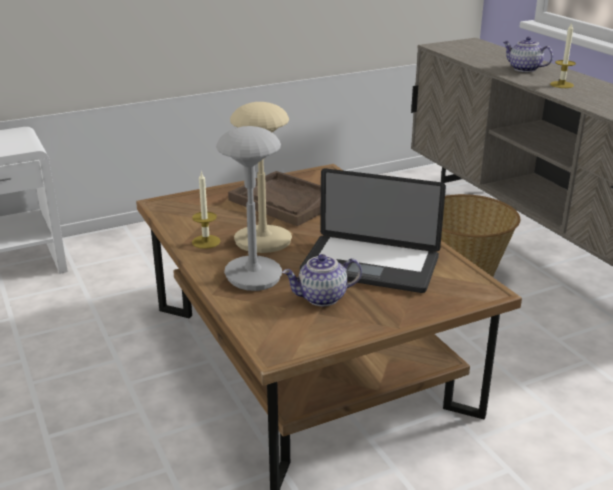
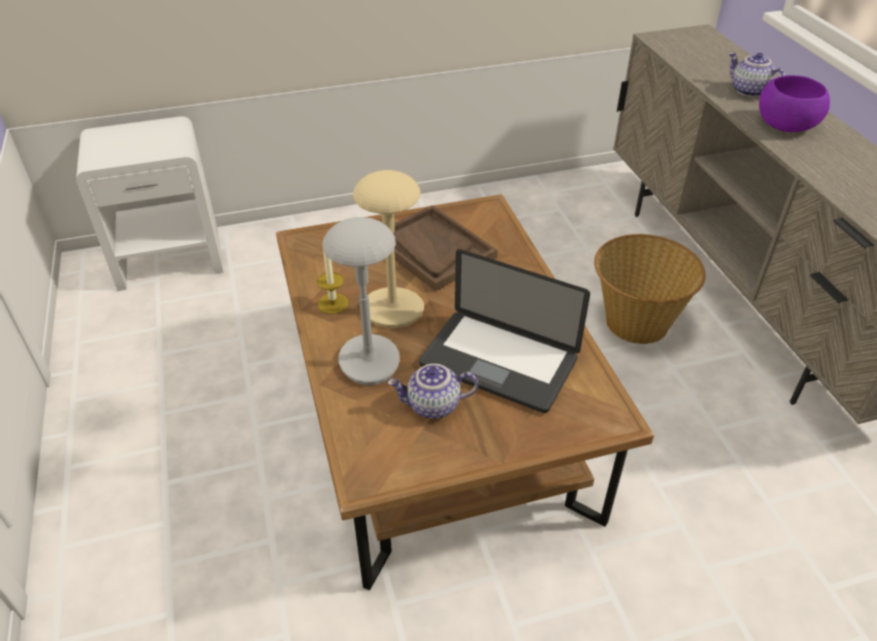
camera: 10 degrees right, 15 degrees up
candle [550,23,576,88] -> purple bowl [759,75,830,132]

